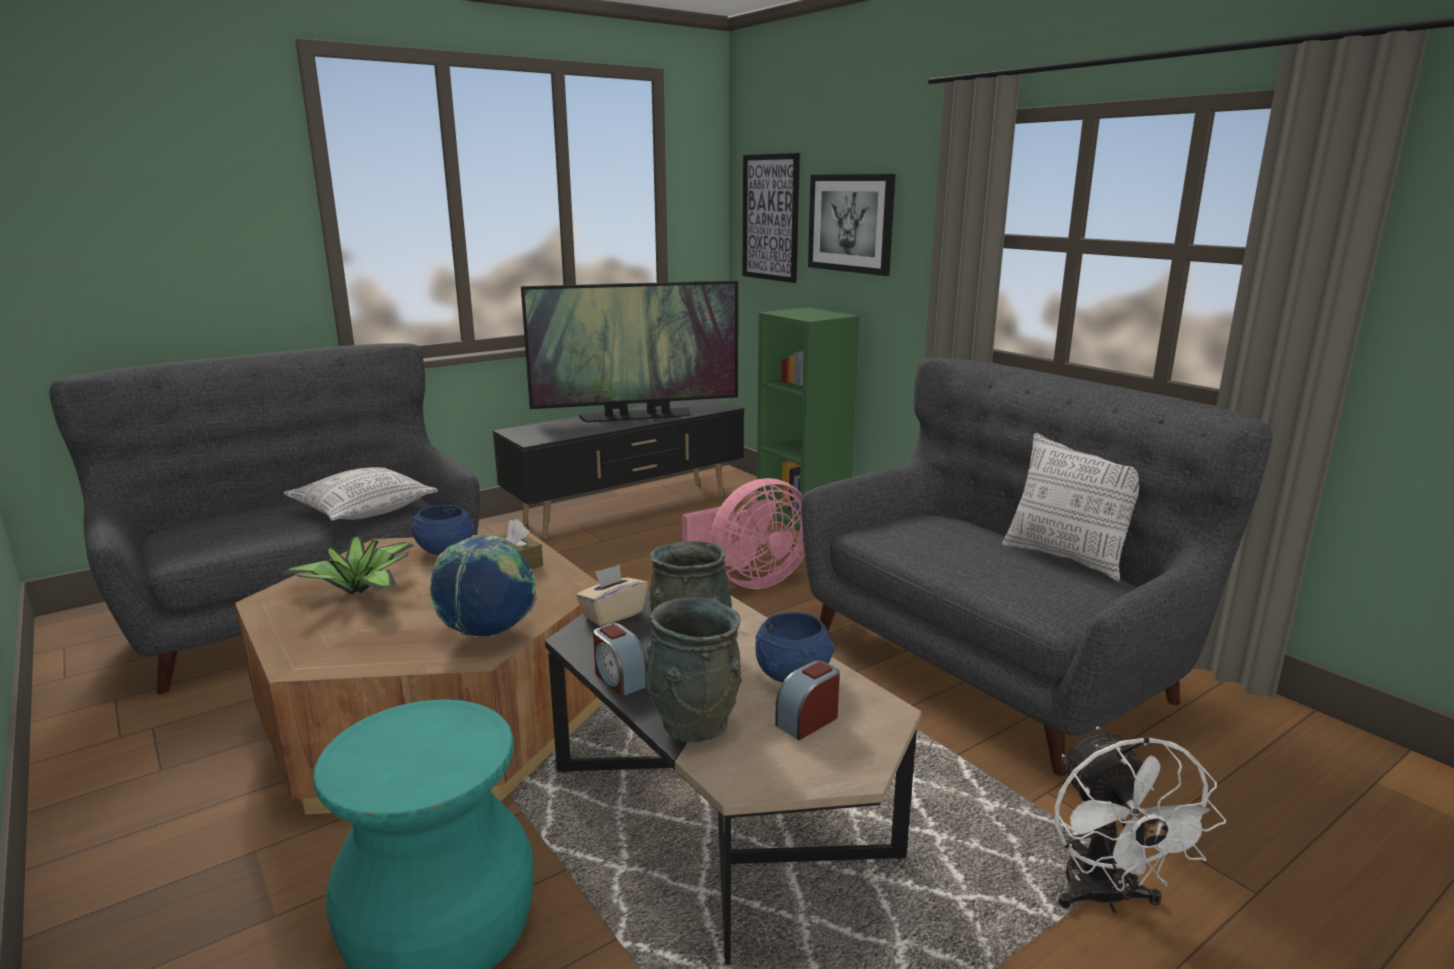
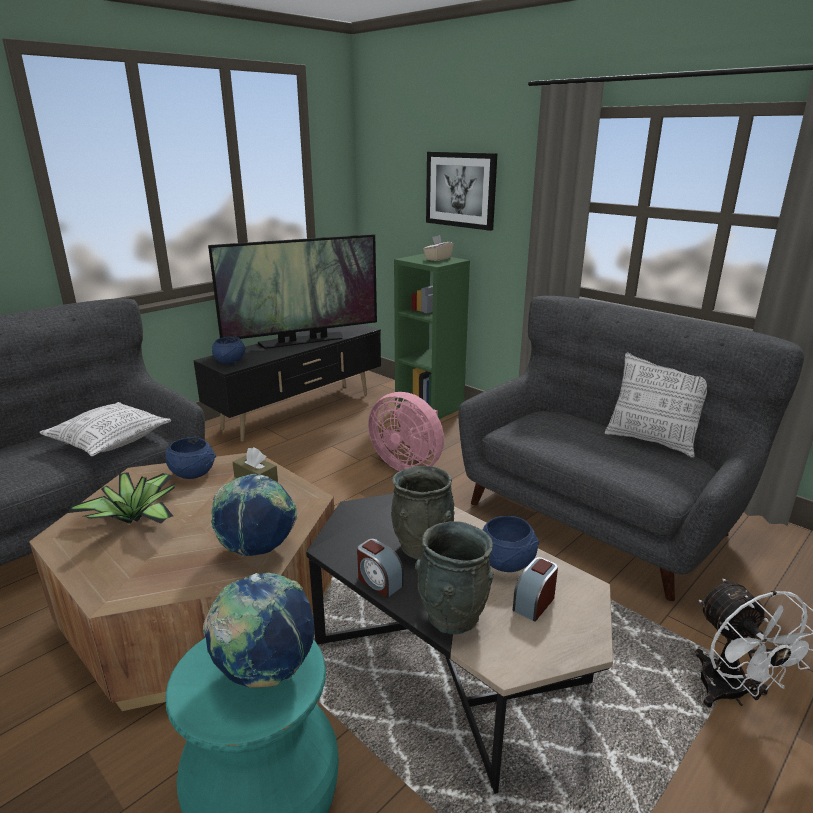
camera: 10 degrees left, 5 degrees up
beige tissue box [576,564,648,627] -> beige tissue box moved to [423,235,454,261]
pink fan [682,478,805,589] -> pink fan turned 75 degrees clockwise [368,392,444,471]
picture [743,153,800,283] -> none
none -> globe [203,573,315,688]
none -> blue bowl [212,337,246,364]

